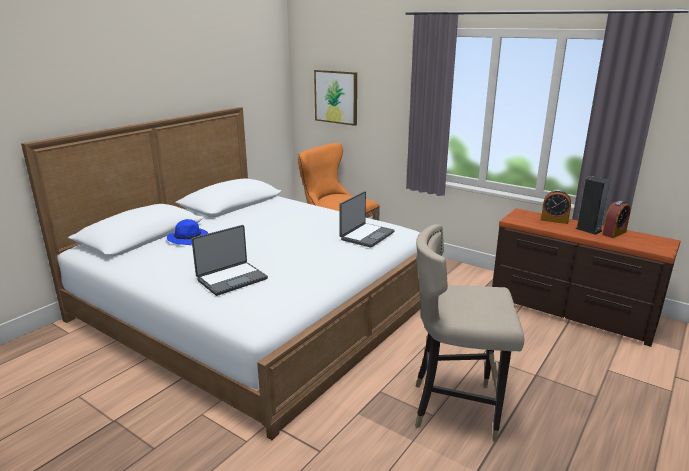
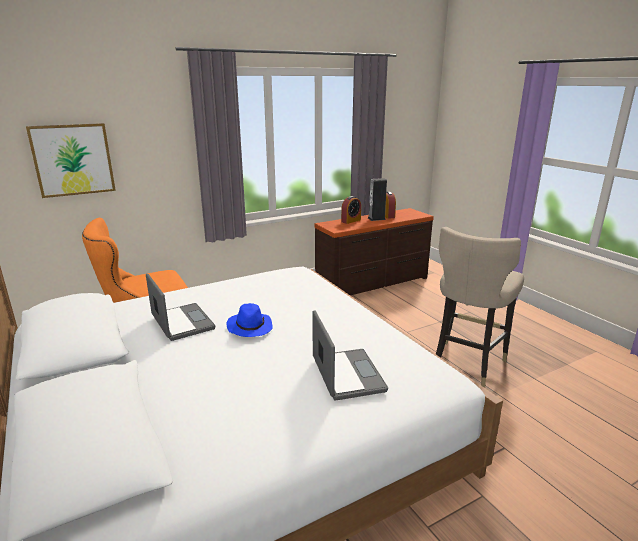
camera: 65 degrees left, 0 degrees up
blue hat [167,219,208,245] -> blue hat moved to [227,303,273,337]
laptop [339,191,395,248] -> laptop moved to [146,274,215,341]

